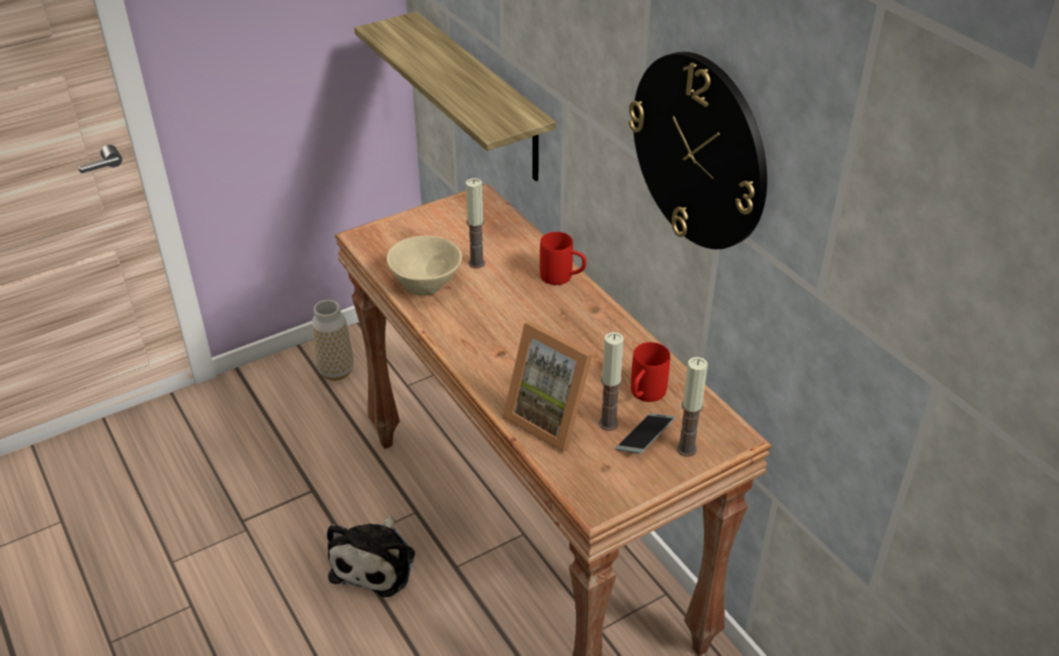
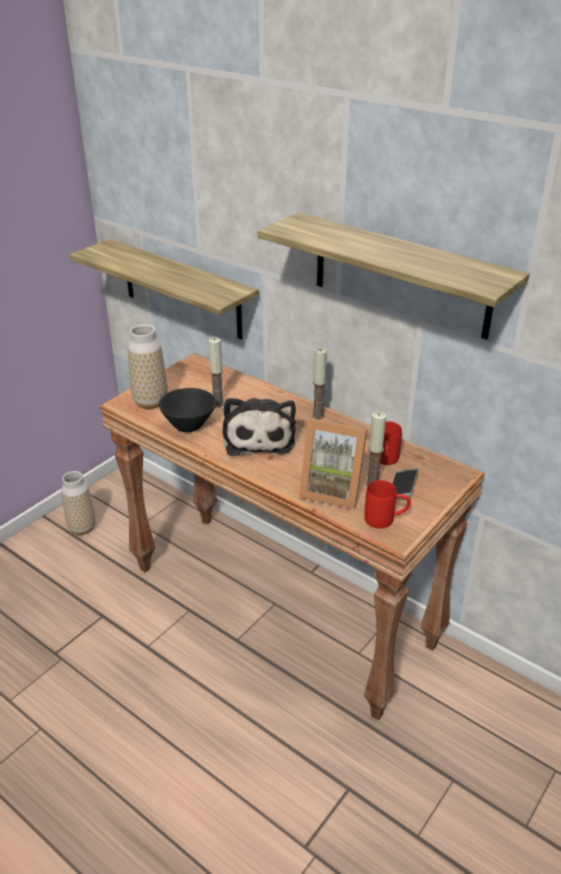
camera: 20 degrees left, 5 degrees down
plush toy [327,516,415,597] -> plush toy moved to [223,398,296,456]
beige bowl [387,236,462,296] -> black bowl [159,388,216,432]
red mug [540,232,586,285] -> red mug moved to [364,480,411,529]
wall clock [628,52,767,249] -> shelf [257,212,530,340]
candle [677,357,708,457] -> candle moved to [312,348,327,419]
none -> vase [128,324,168,409]

